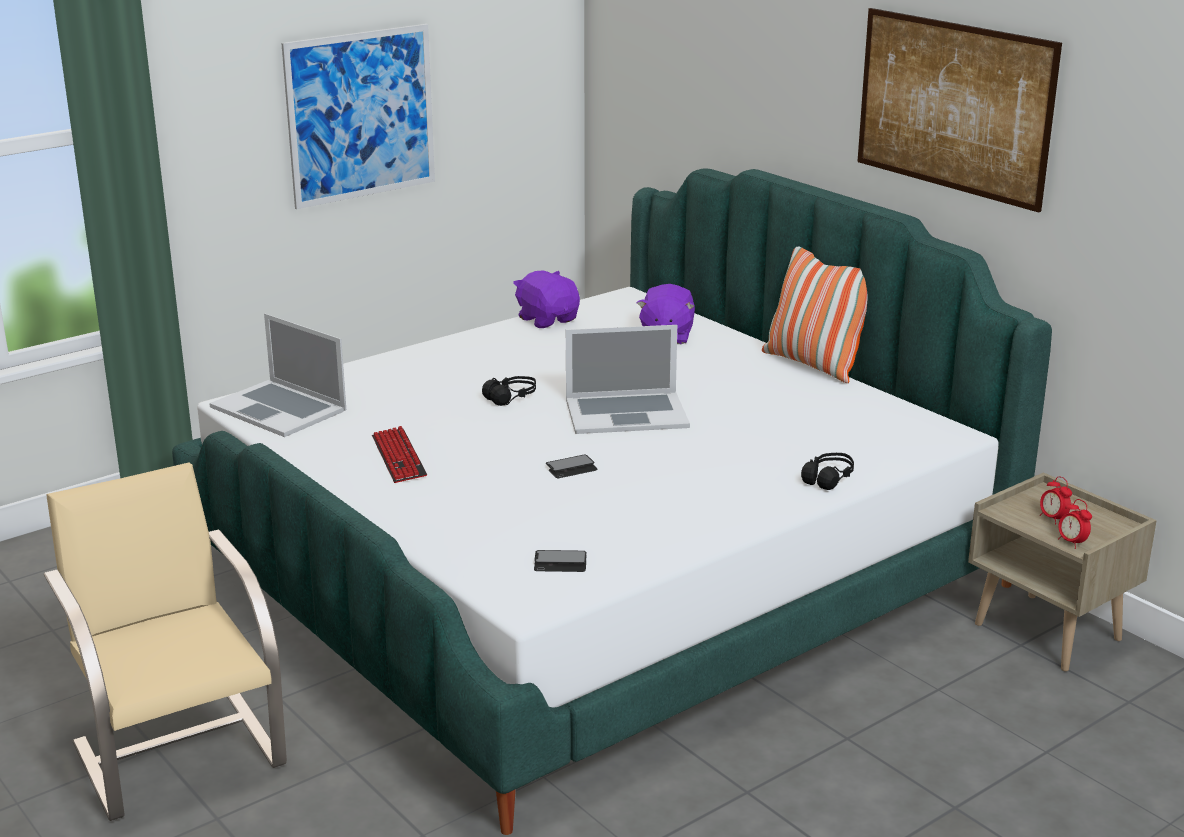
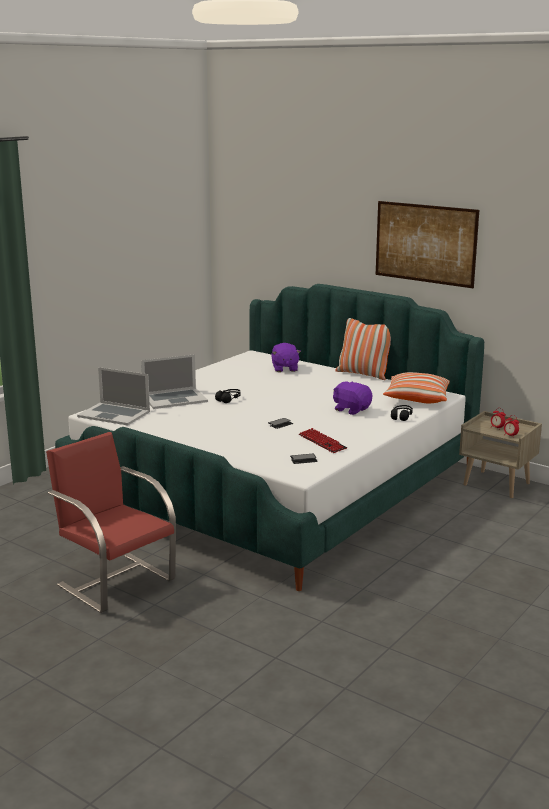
camera: 15 degrees left, 5 degrees down
beige chair [44,463,287,821] -> red chair [46,432,176,613]
picture [281,24,435,209] -> none
keyboard [372,426,427,483] -> keyboard moved to [299,428,347,453]
purple plush toy [513,270,580,328] -> purple plush toy moved to [333,381,372,415]
laptop [566,325,690,434] -> laptop moved to [141,354,208,409]
none -> pillow [383,372,450,403]

